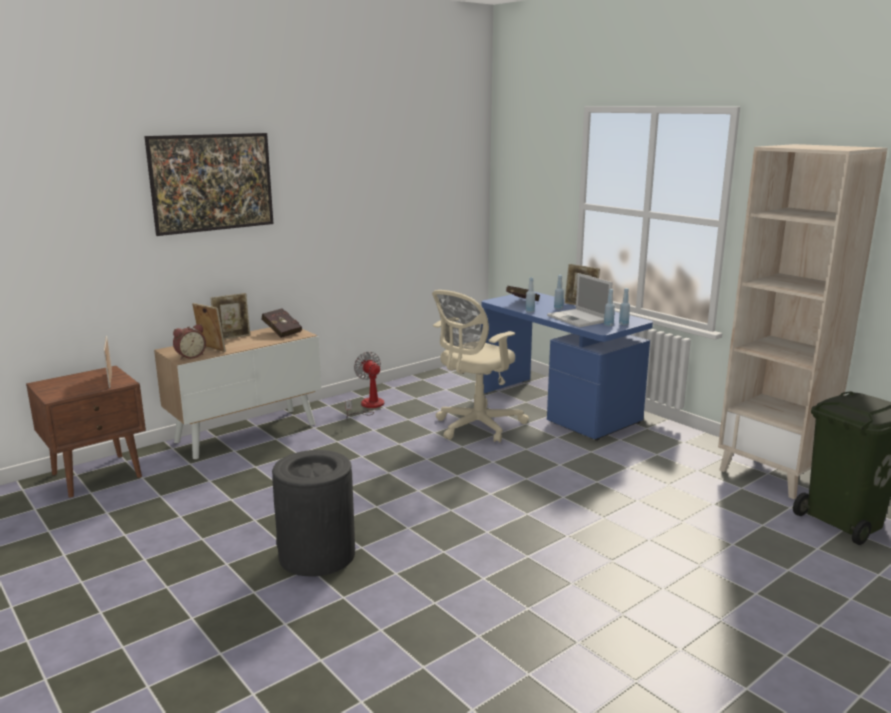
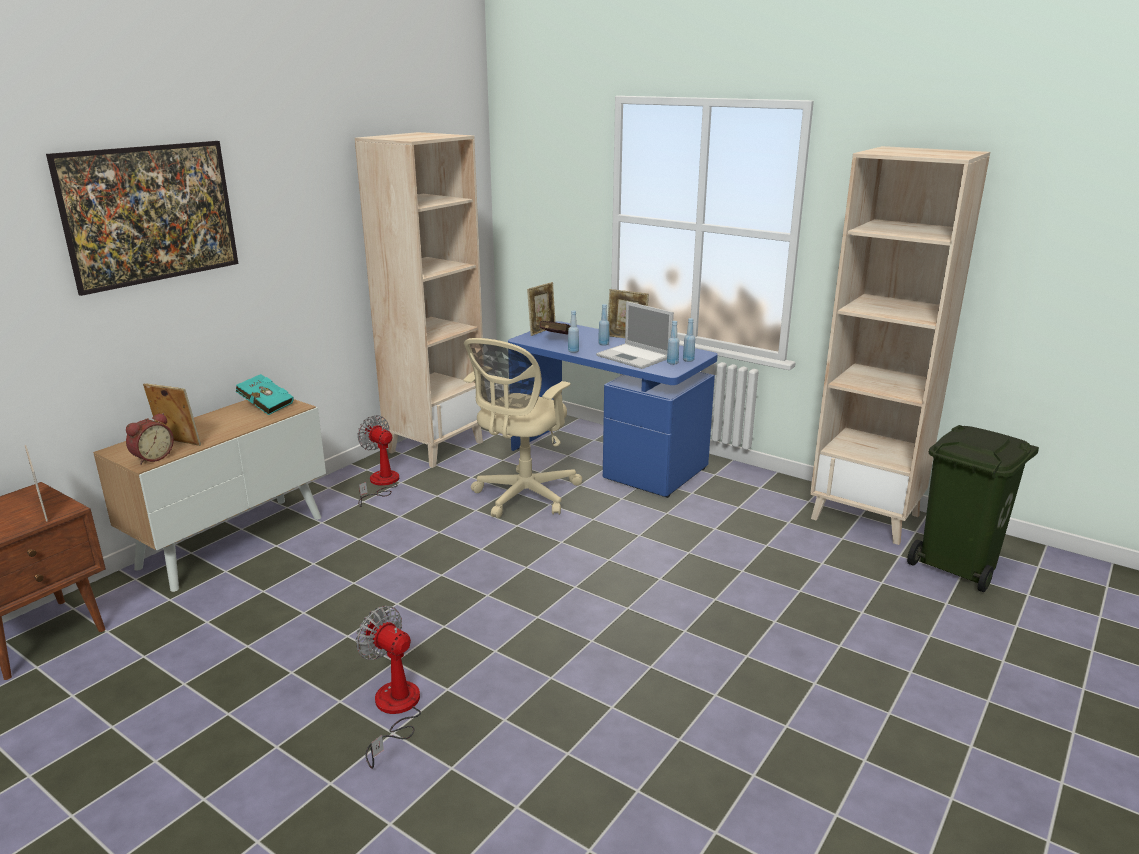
camera: 15 degrees left, 5 degrees up
picture frame [210,293,250,340] -> picture frame moved to [527,282,556,336]
red book [262,309,302,338] -> turquoise book [235,374,294,415]
black trash can [272,450,355,577] -> fan [356,606,421,769]
none -> beige bookcase [355,132,483,468]

